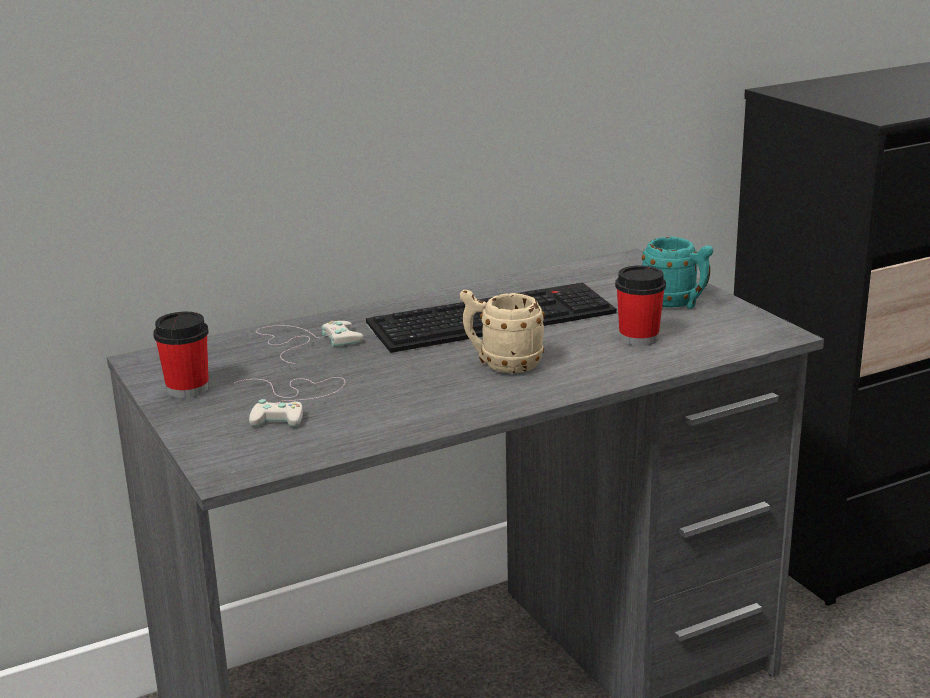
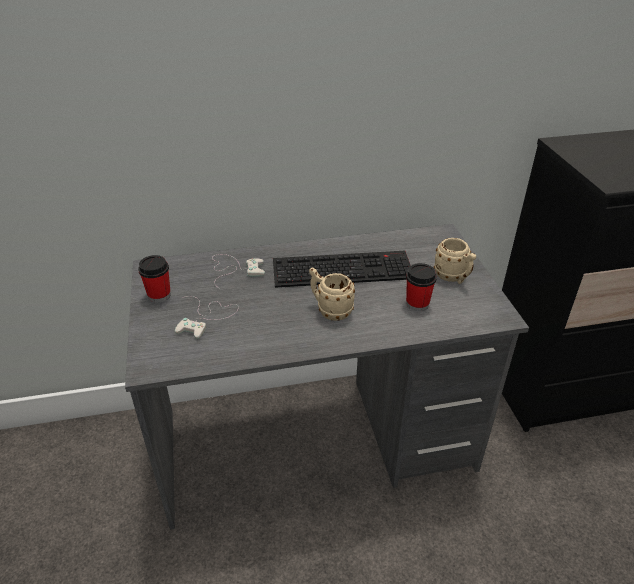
camera: 15 degrees right, 15 degrees up
turquoise mug [642,237,713,309] -> beige mug [434,238,476,284]

